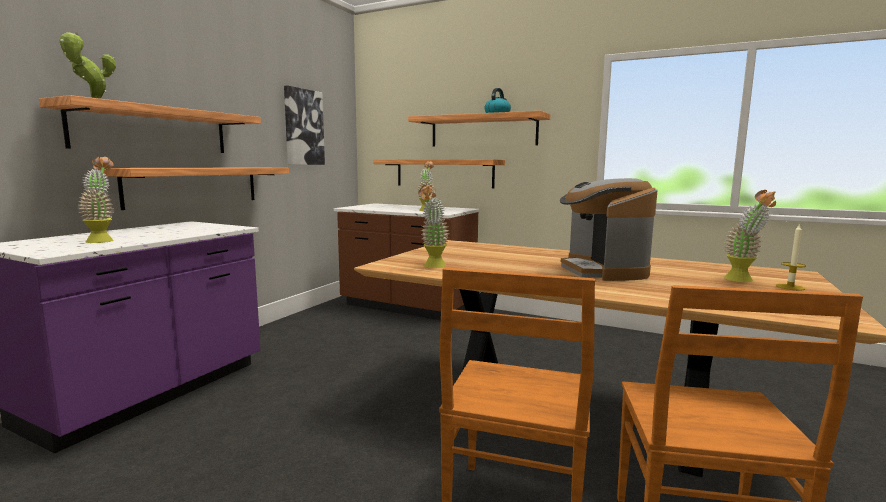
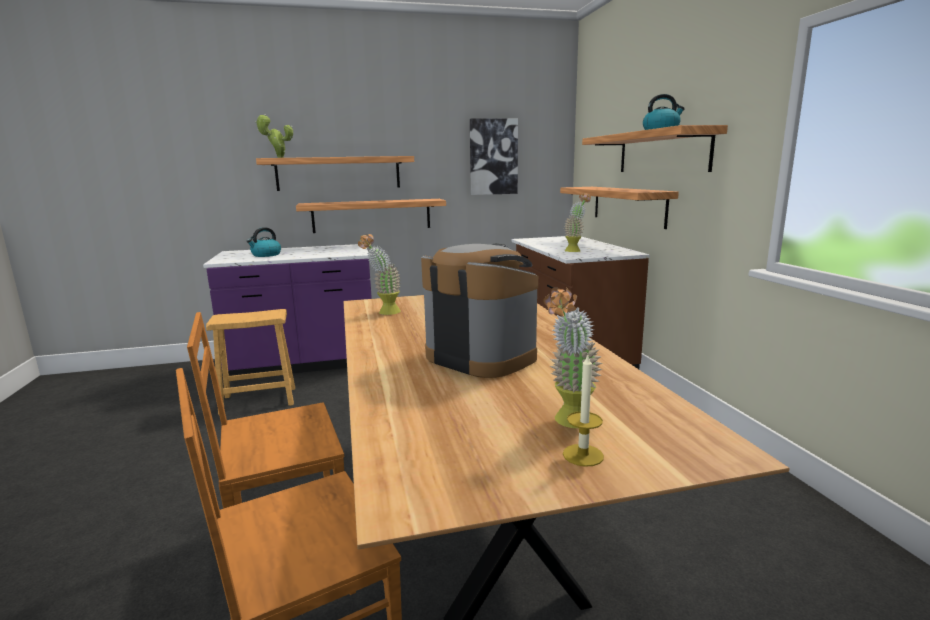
camera: 50 degrees right, 5 degrees up
potted plant [78,156,115,243] -> kettle [246,227,281,257]
coffee machine [560,178,658,281] -> coffee machine turned 90 degrees clockwise [421,244,538,378]
none -> brown stool [206,309,295,415]

